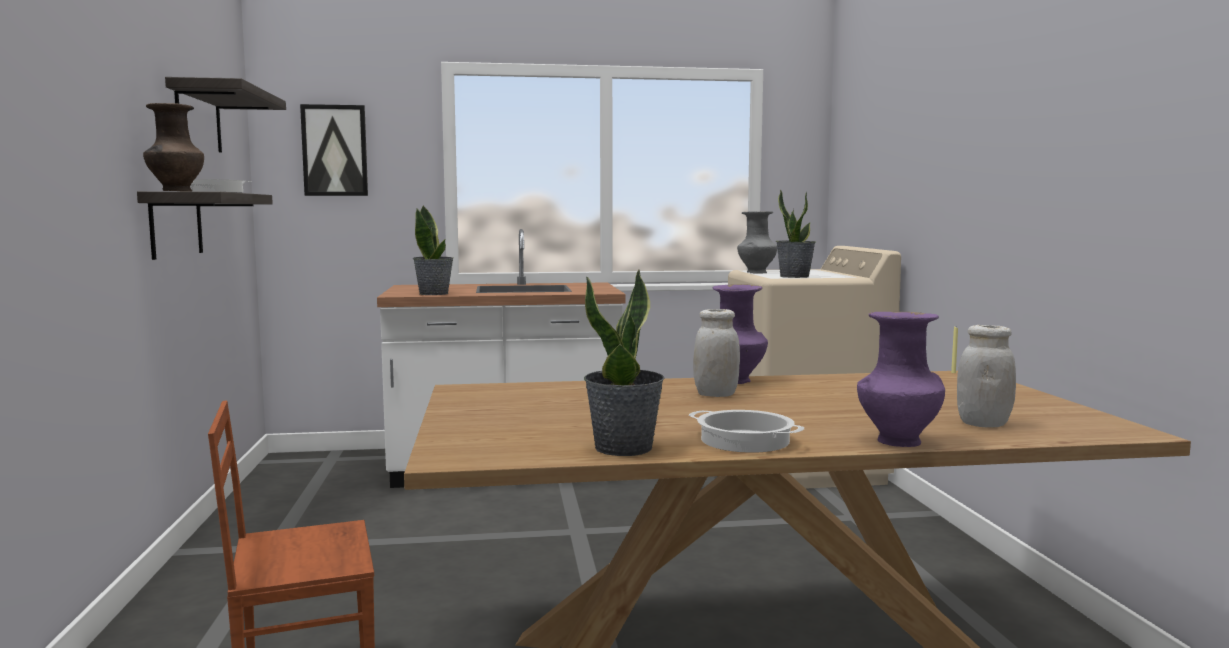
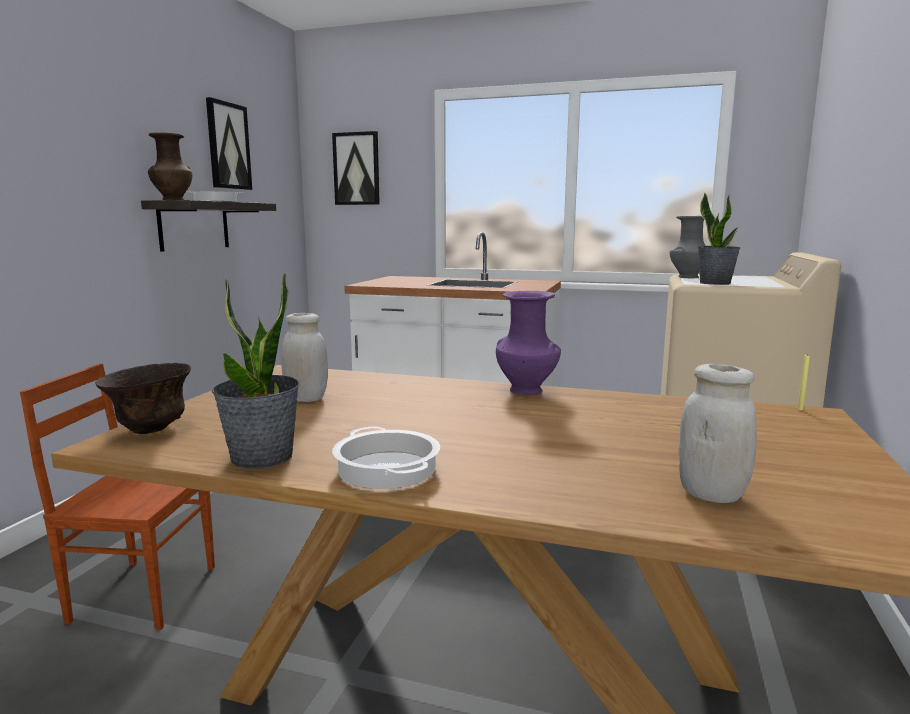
camera: 25 degrees right, 5 degrees up
shelf [165,77,286,152] -> picture [206,97,252,190]
potted plant [412,206,453,295] -> none
white jar [693,309,740,397] -> white jar moved to [281,313,328,402]
purple vase [857,312,945,447] -> none
none -> brown bowl [95,363,191,434]

